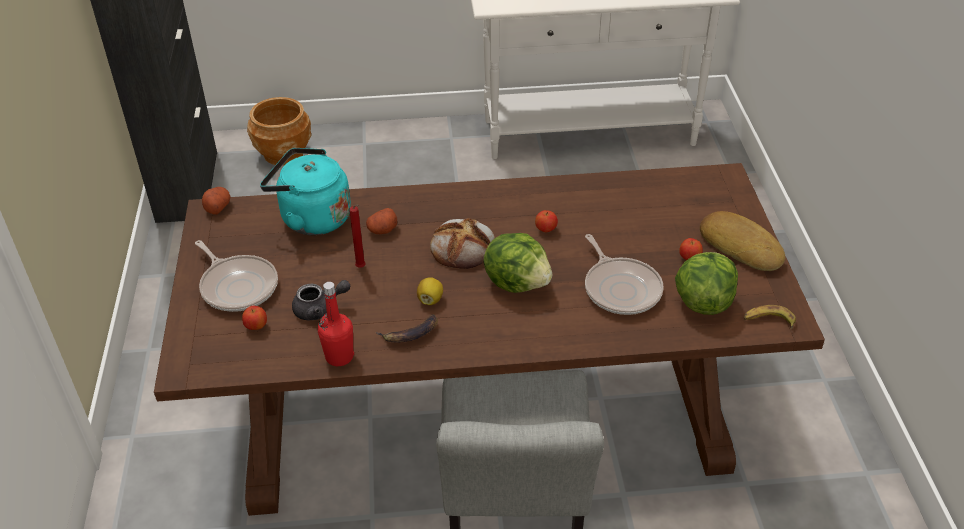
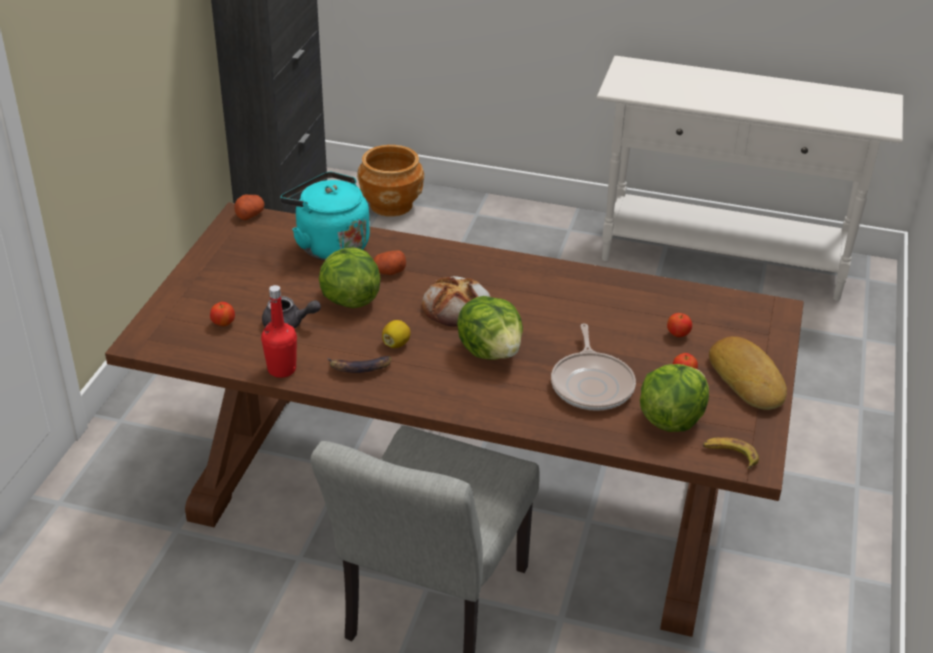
camera: 20 degrees right, 5 degrees down
frying pan [195,240,278,312] -> none
red candle [349,205,366,268] -> lettuce [319,247,381,308]
apple [535,210,558,232] -> apple moved to [667,313,692,337]

